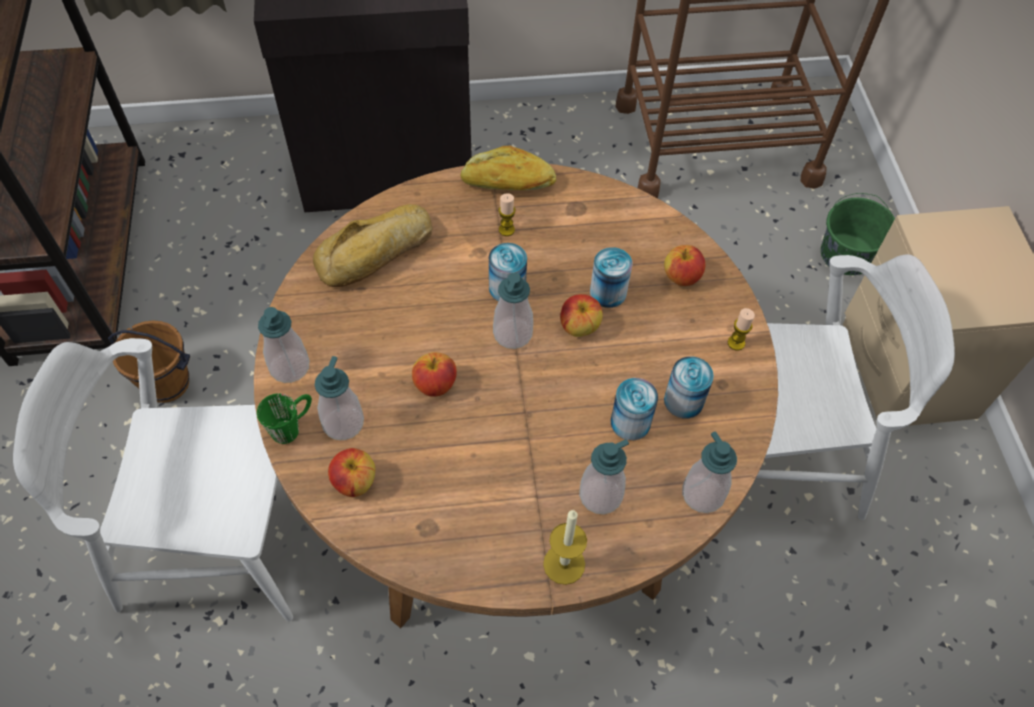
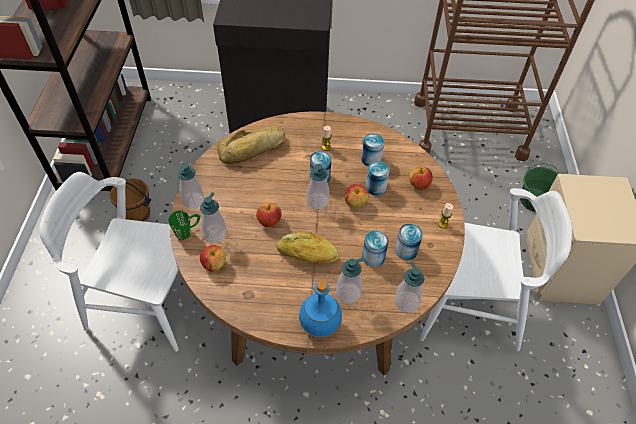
camera: 10 degrees right, 5 degrees down
bread [461,145,556,190] -> bread moved to [276,231,339,263]
candle [543,510,587,585] -> blue bottle [299,281,342,338]
none -> can [361,133,384,166]

